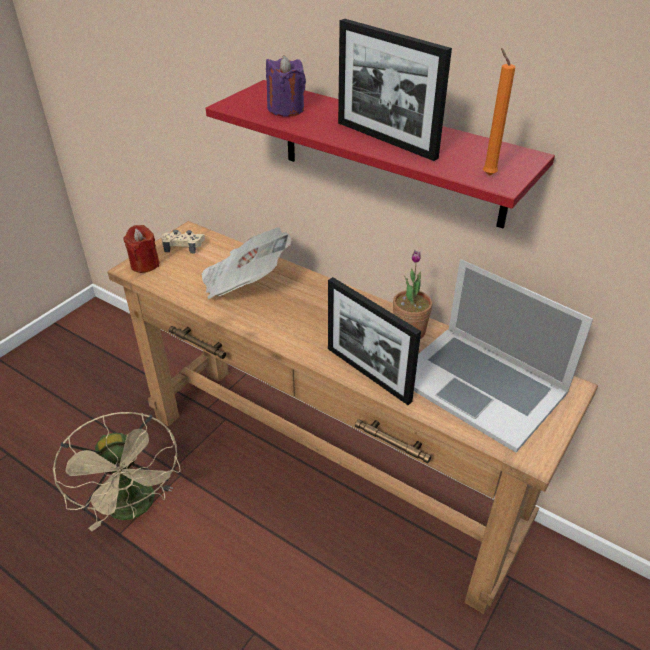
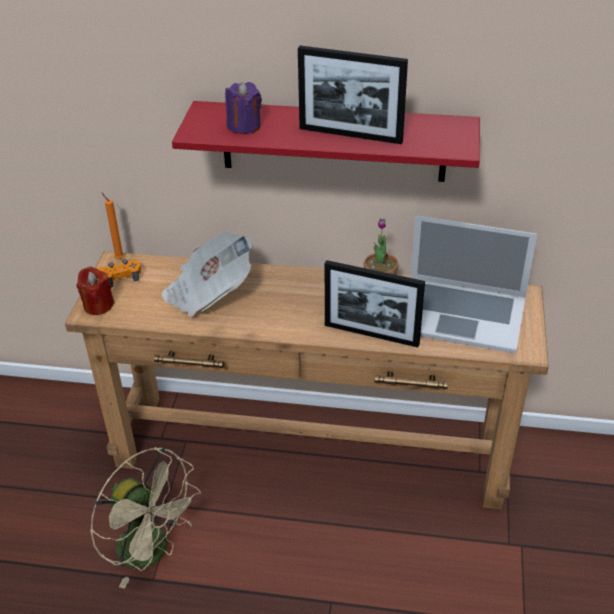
camera: 25 degrees left, 0 degrees up
beige game controller [161,230,205,253] -> orange game controller [98,259,141,287]
orange candle [483,48,515,176] -> orange candle moved to [101,192,124,259]

